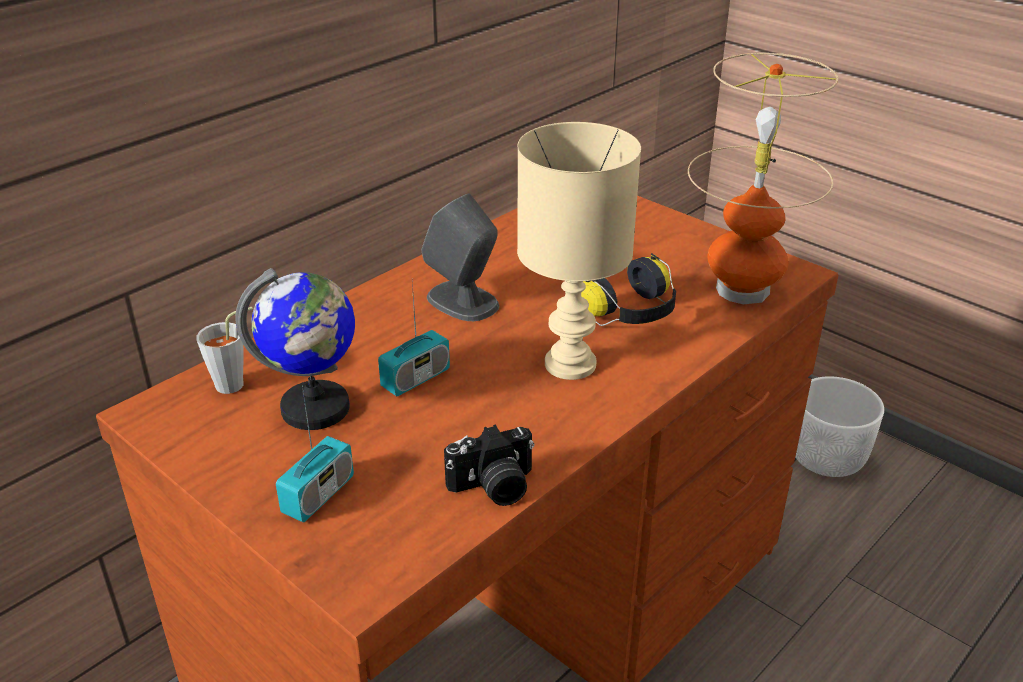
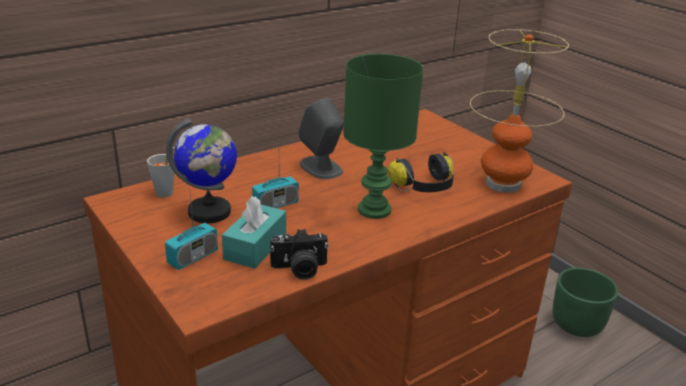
camera: 10 degrees right, 5 degrees down
beige table lamp [517,122,641,380] -> green table lamp [343,54,423,219]
white planter [795,376,884,477] -> green planter [552,268,618,337]
none -> turquoise tissue box [222,196,286,269]

